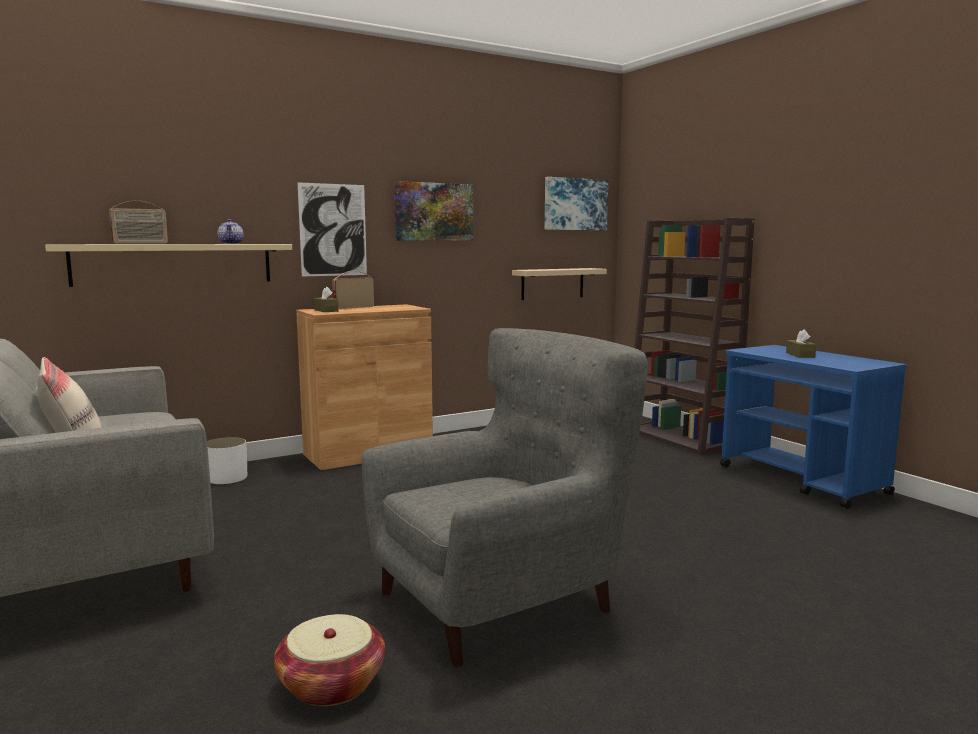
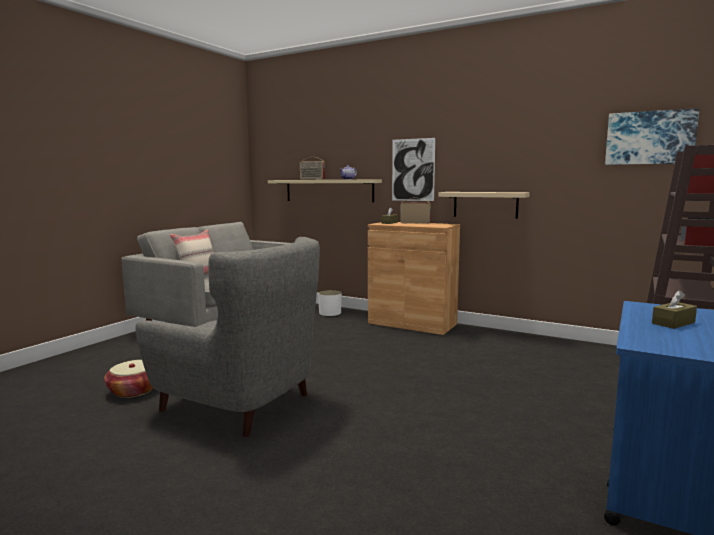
camera: 60 degrees right, 0 degrees up
picture [394,181,473,241] -> none
beige shelf [512,268,607,300] -> beige shelf moved to [439,192,529,219]

